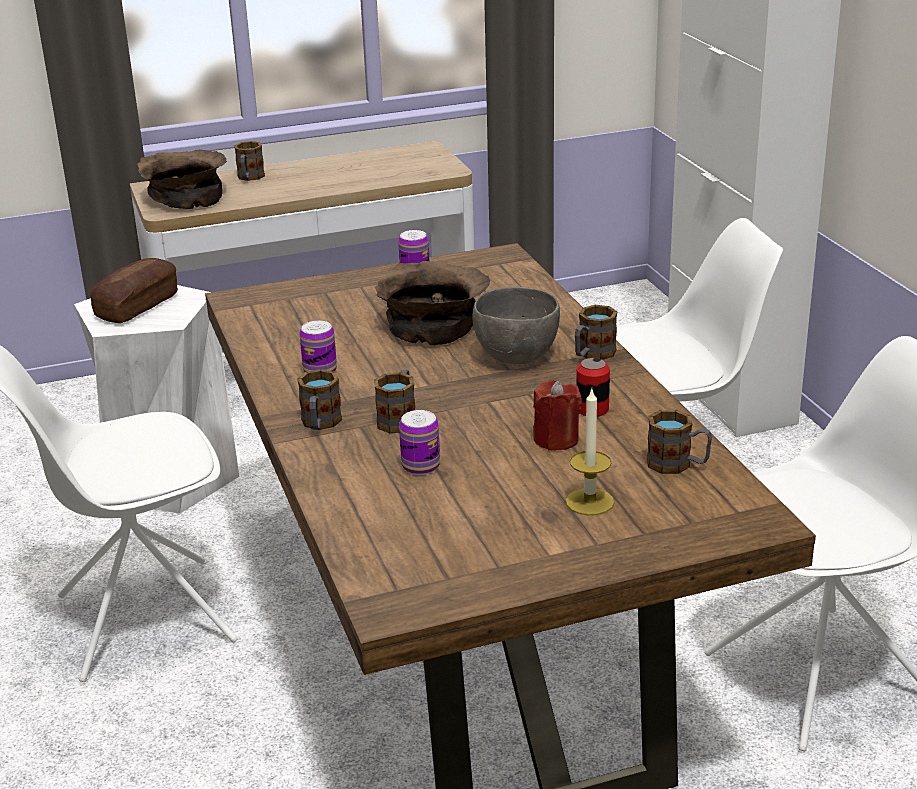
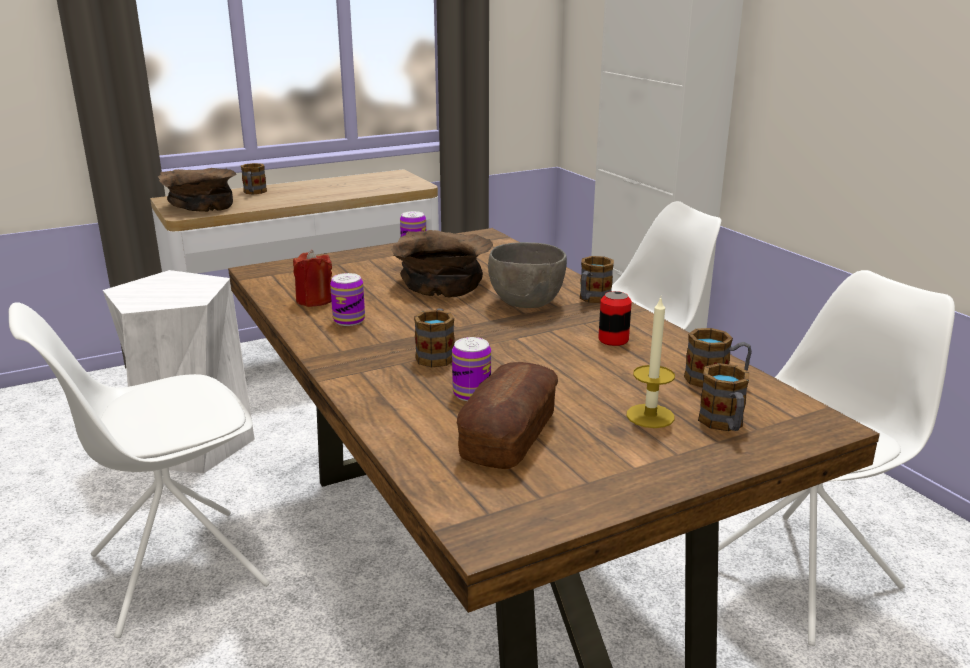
camera: 10 degrees left, 5 degrees down
bread [90,258,178,323] -> bread moved to [457,362,558,469]
mug [297,369,342,430] -> mug moved to [698,363,750,431]
red candle [533,380,582,451] -> red candle moved to [293,250,332,307]

